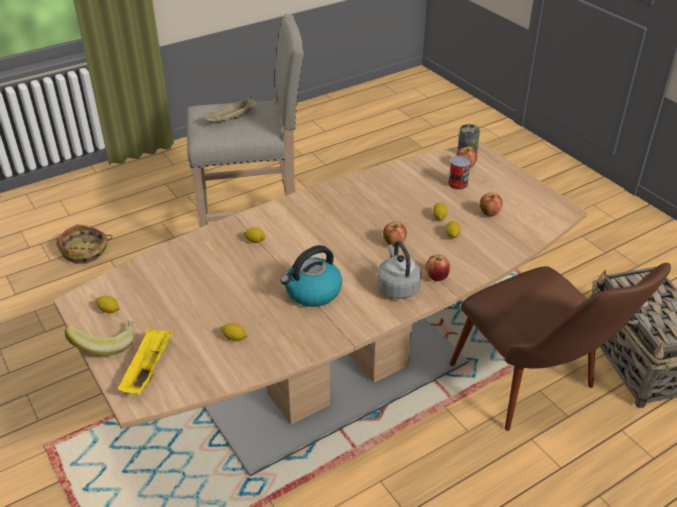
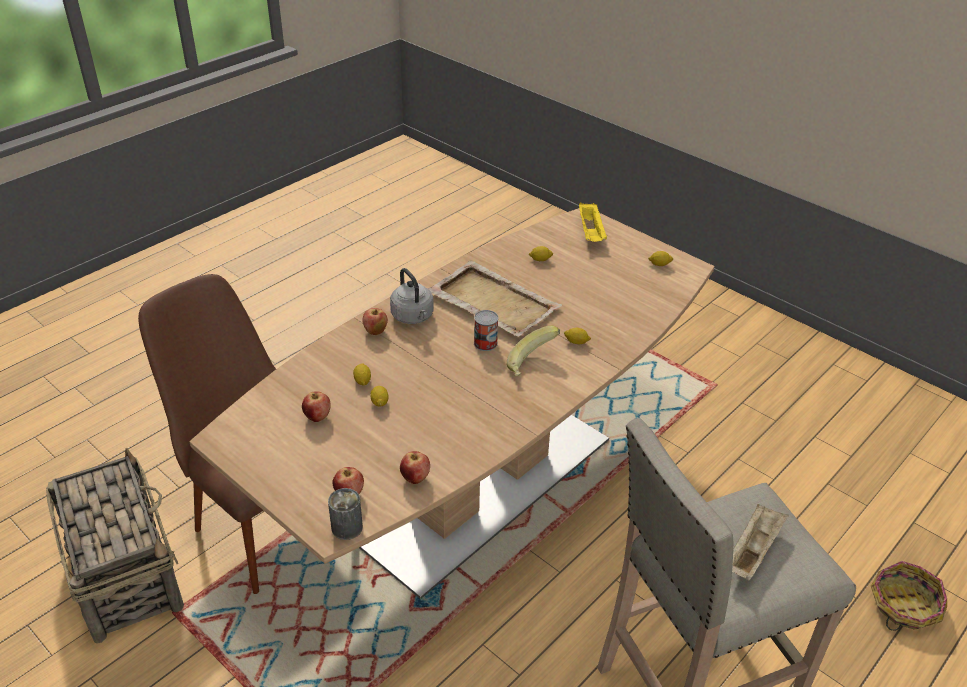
camera: 165 degrees right, 0 degrees up
banana [65,319,135,356] -> banana moved to [507,326,560,377]
kettle [280,245,342,307] -> beige tray [428,260,562,337]
apple [383,221,407,247] -> apple moved to [400,451,430,484]
can [448,156,471,190] -> can moved to [474,310,498,351]

